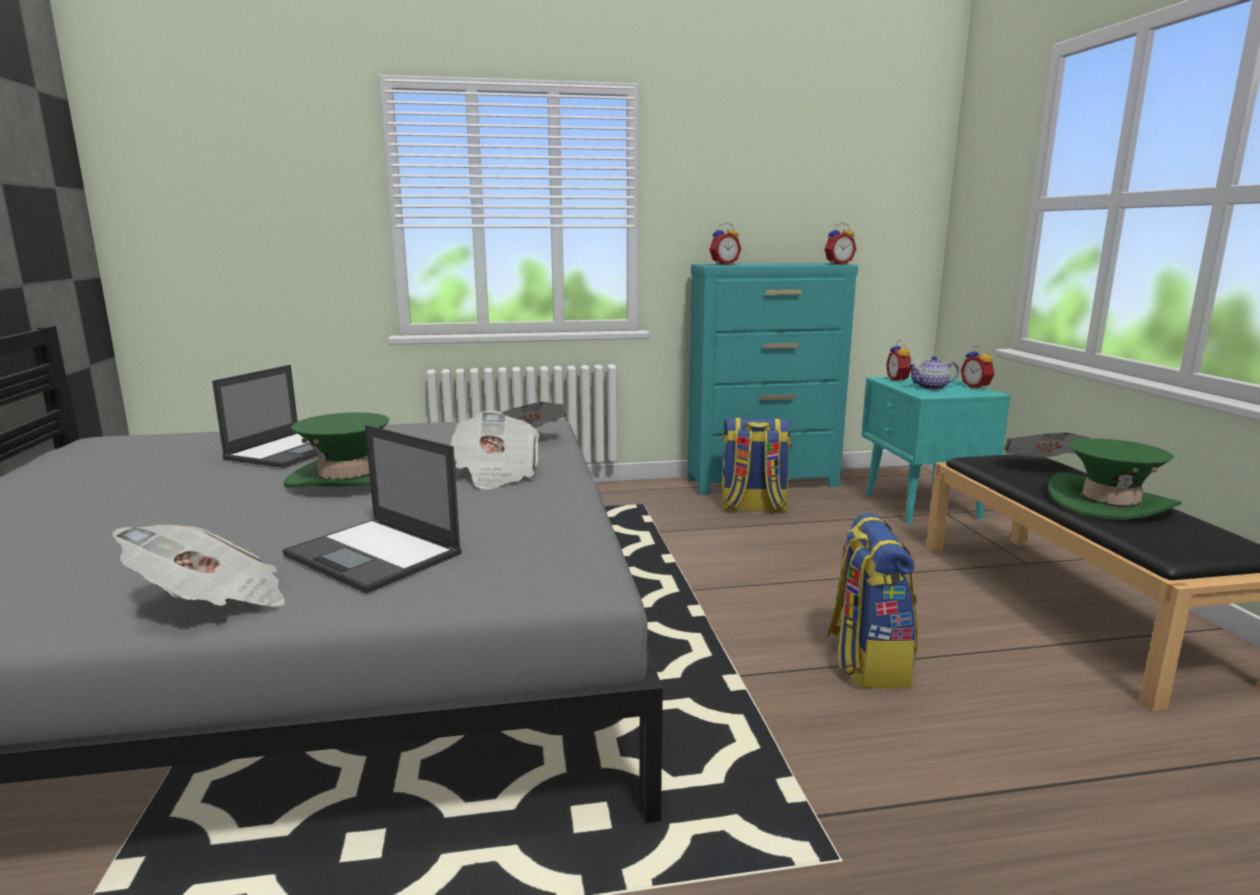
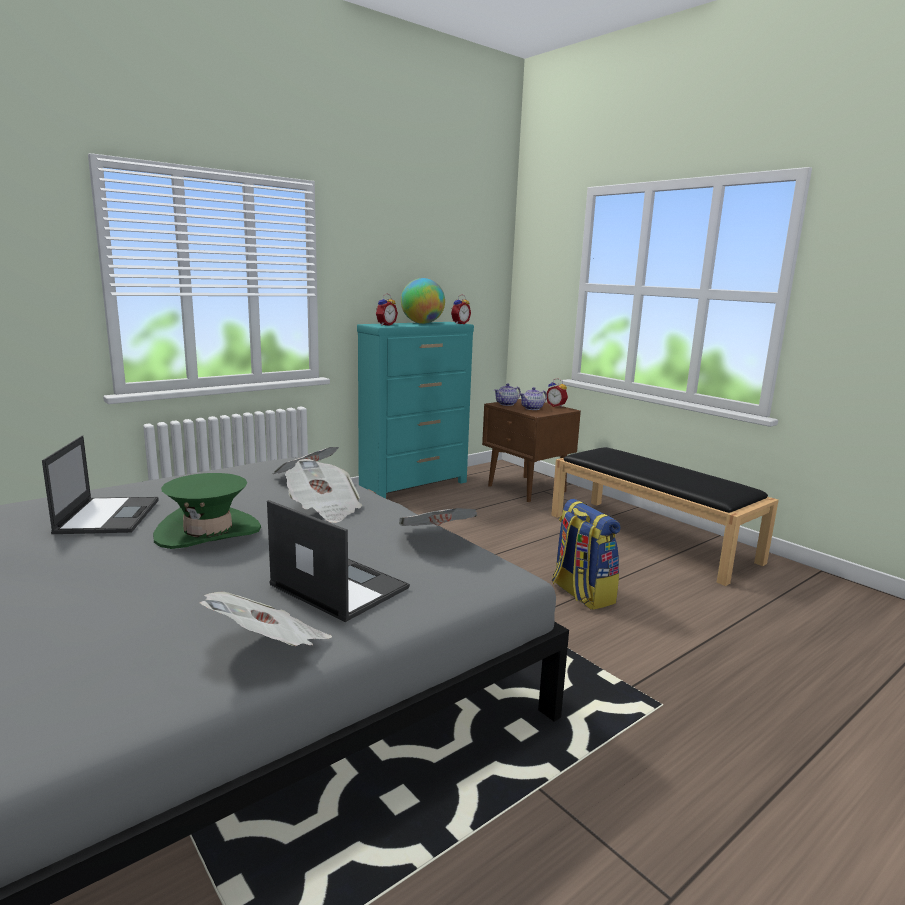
camera: 30 degrees left, 0 degrees up
laptop [283,425,462,593] -> laptop turned 150 degrees counterclockwise [267,500,410,622]
backpack [722,418,791,512] -> none
turquoise nightstand [861,376,1010,524] -> brown nightstand [482,399,581,502]
alarm clock [887,340,914,382] -> teapot [494,383,521,406]
newspaper [1004,433,1091,457] -> newspaper moved to [399,508,477,526]
green hat [1048,438,1181,520] -> none
none -> globe [401,278,445,324]

